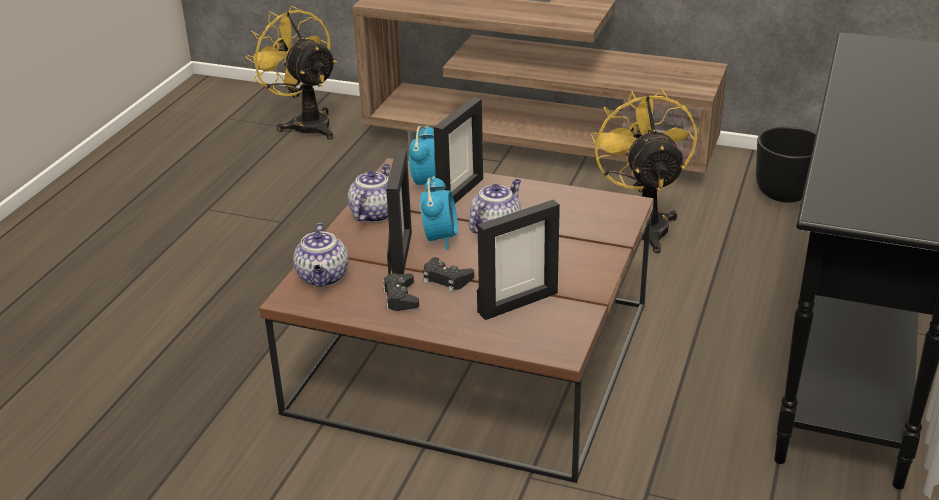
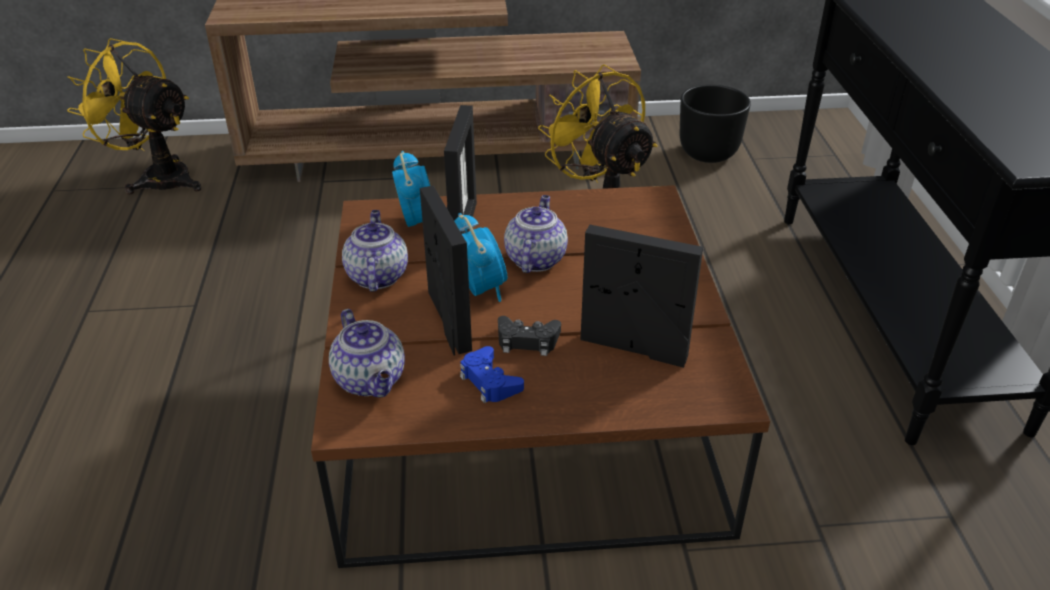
camera: 25 degrees left, 5 degrees up
black game controller [383,274,419,311] -> blue game controller [460,346,524,403]
picture frame [477,200,560,320] -> picture frame turned 105 degrees counterclockwise [580,225,703,368]

